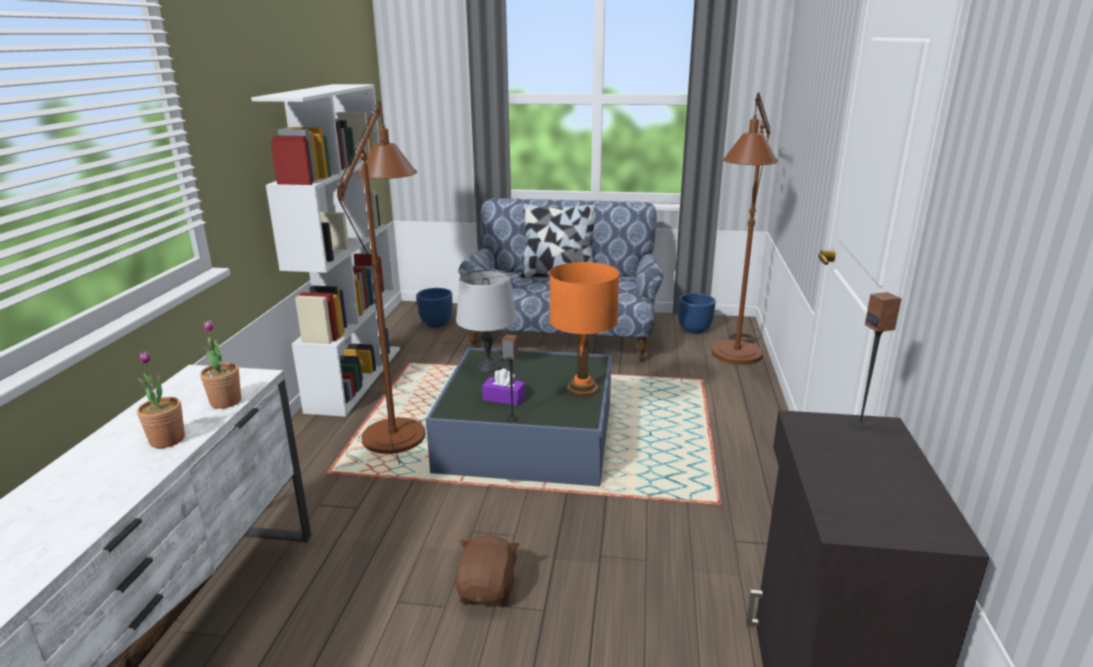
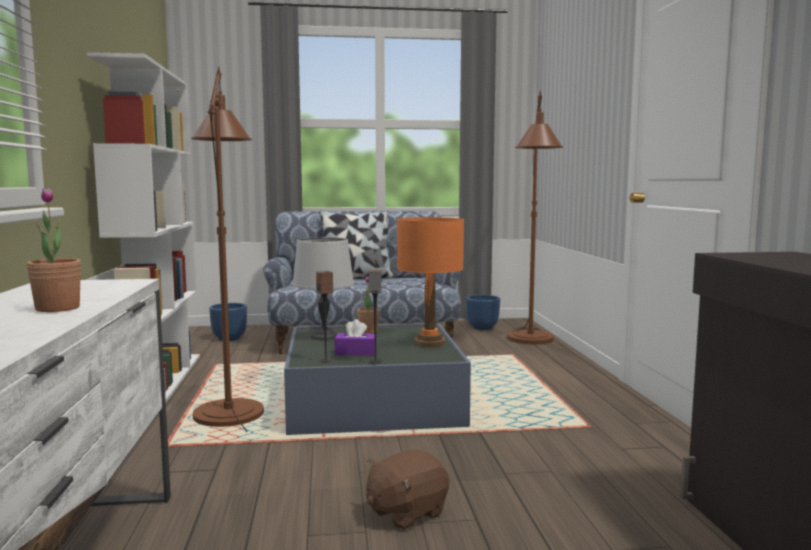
camera: 15 degrees left, 15 degrees down
potted plant [200,320,241,409] -> potted plant moved to [357,276,379,334]
brown plush toy [455,535,519,606] -> brown plush toy turned 120 degrees counterclockwise [366,450,449,530]
speaker [851,292,901,429] -> speaker moved to [316,271,333,363]

